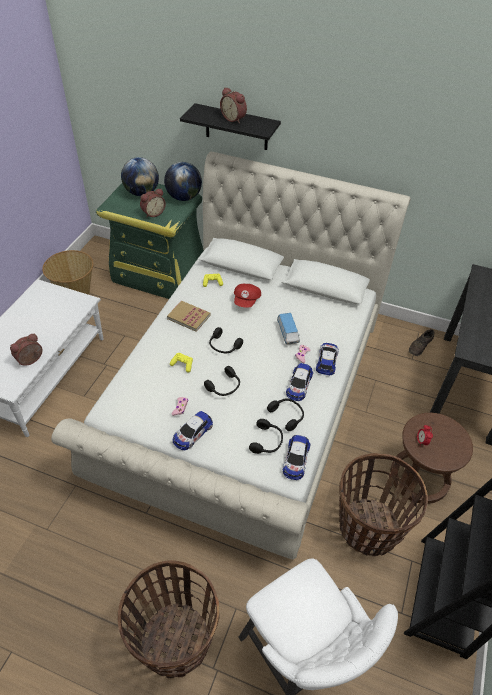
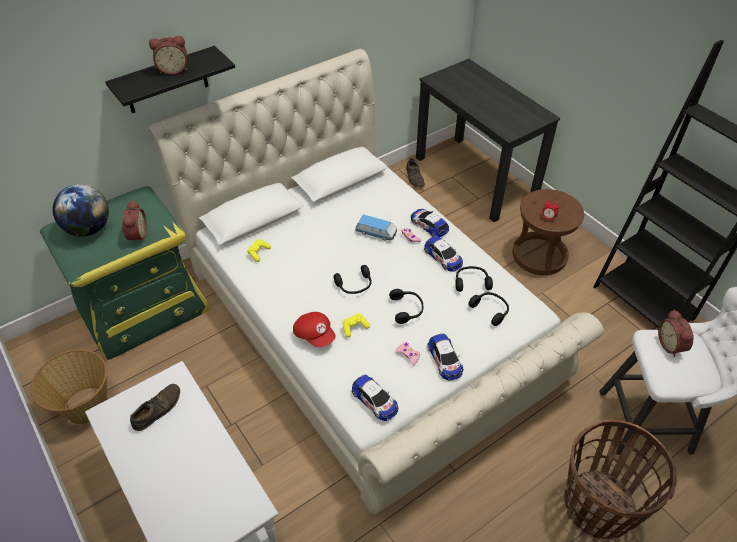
camera: 55 degrees left, 0 degrees up
alarm clock [10,333,43,366] -> alarm clock moved to [658,309,693,357]
globe [164,162,202,201] -> none
book [167,301,211,332] -> none
red cap [234,284,261,307] -> red cap moved to [293,312,336,347]
toy car [282,435,310,480] -> toy car moved to [352,375,398,421]
basket [339,453,428,556] -> none
none -> brown shoe [130,384,180,431]

